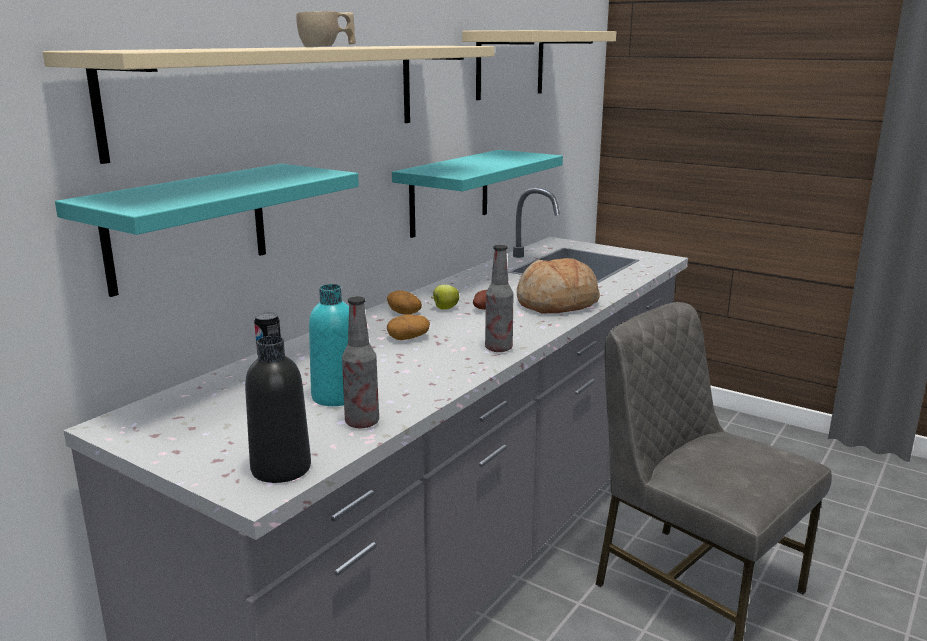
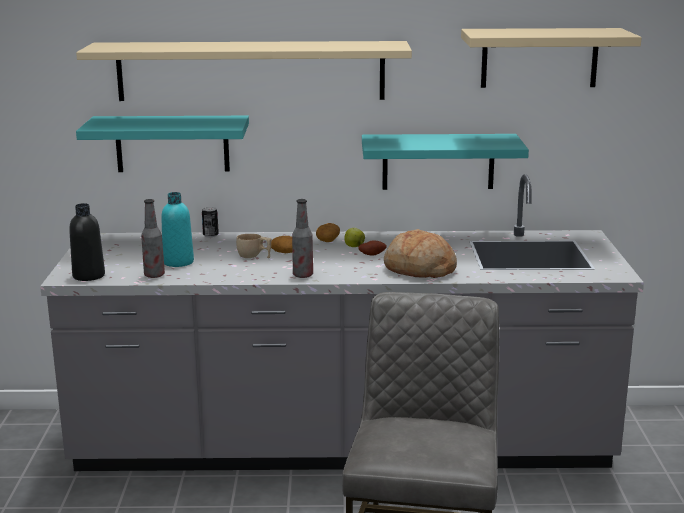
camera: 55 degrees right, 0 degrees up
beige cup [296,11,356,47] -> beige cup moved to [236,234,271,258]

